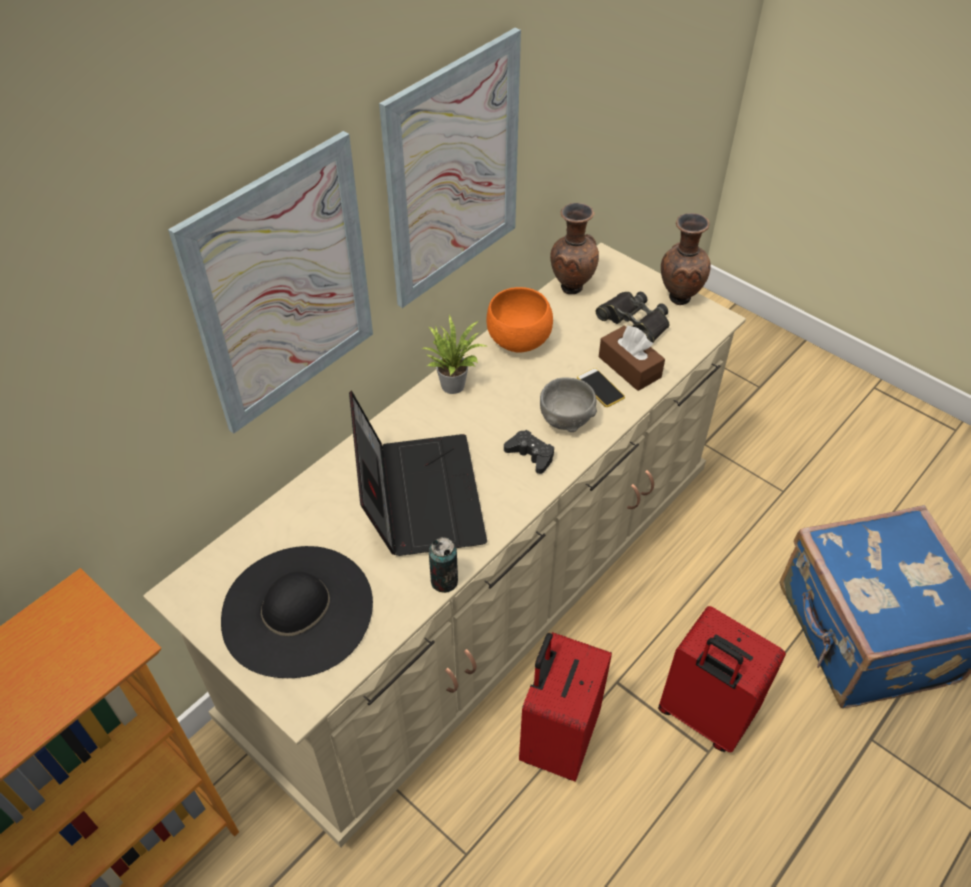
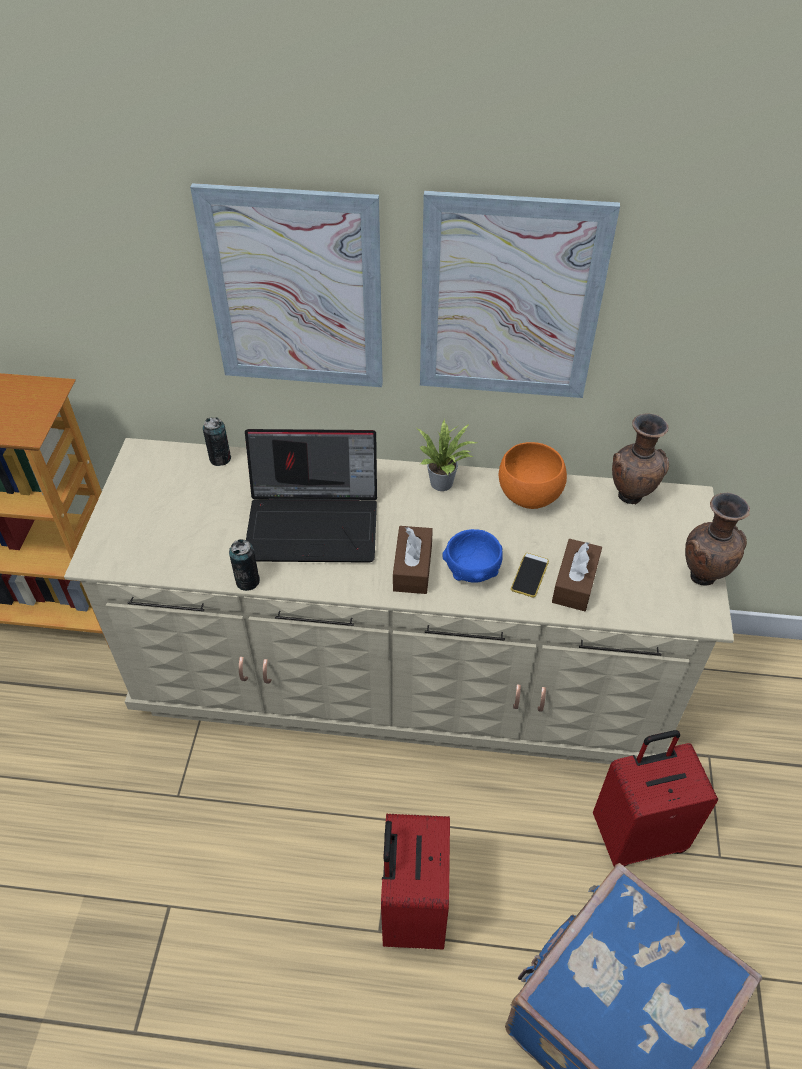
camera: 55 degrees right, 0 degrees up
black hat [221,546,373,678] -> none
laptop [349,390,487,556] -> laptop turned 45 degrees clockwise [245,429,377,563]
black game controller [504,430,554,474] -> brown tissue box [393,526,433,594]
red suitcase [519,632,612,782] -> red suitcase moved to [593,730,718,867]
grey bowl [540,377,597,432] -> blue bowl [443,529,503,583]
black binoculars [596,292,670,343] -> none
none -> can [203,417,231,466]

